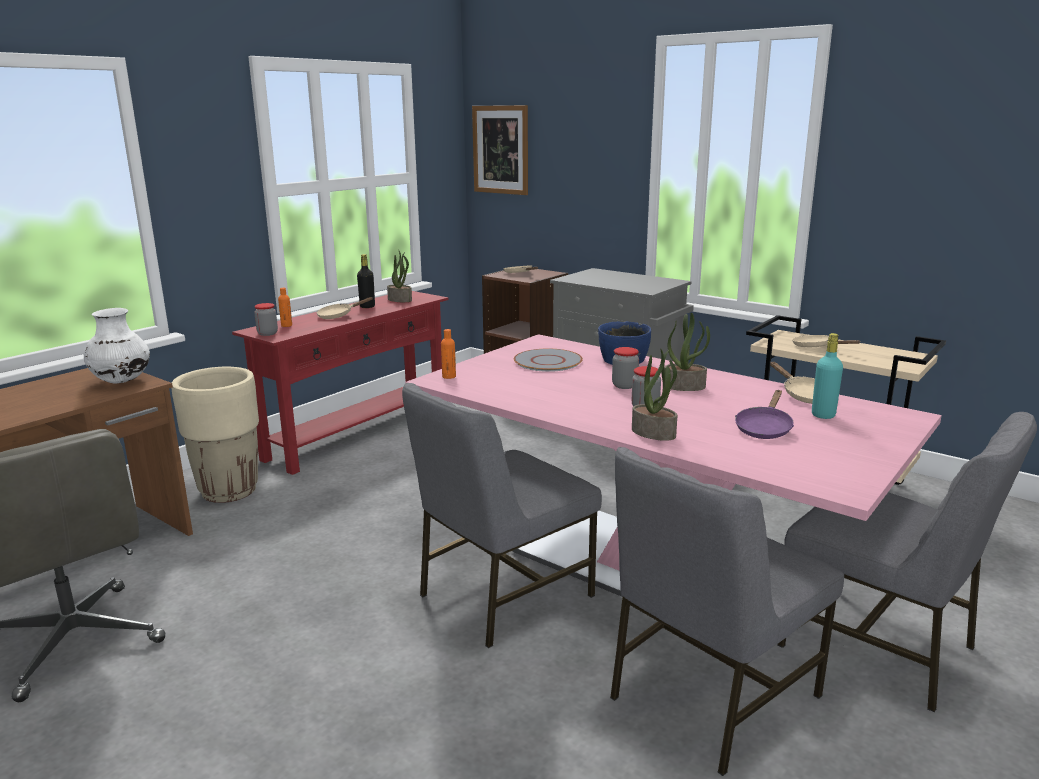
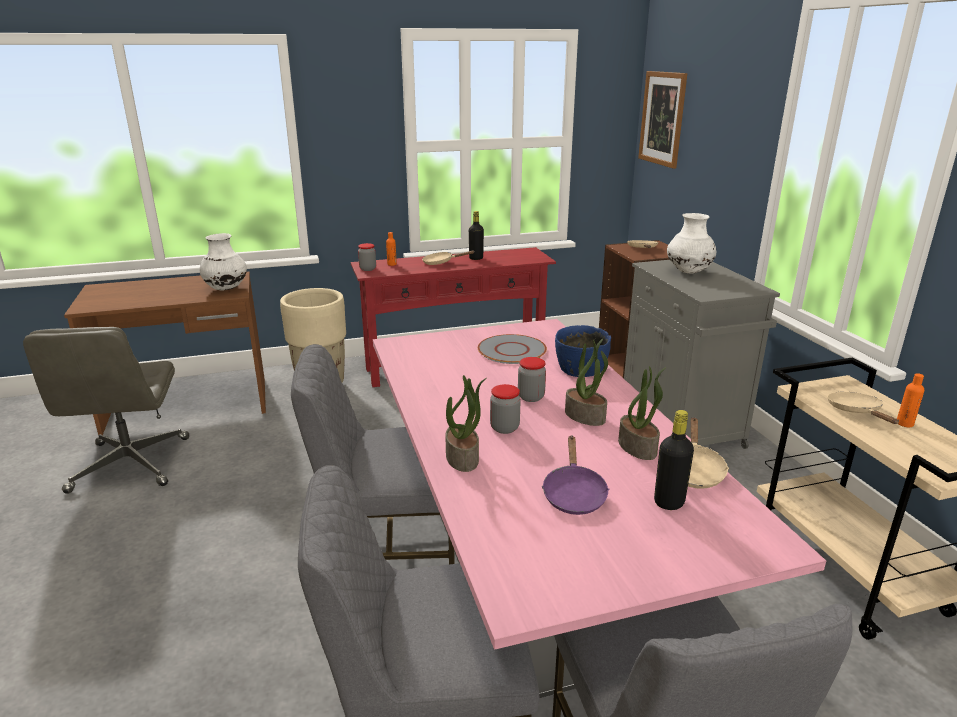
camera: 35 degrees right, 5 degrees up
potted plant [387,249,412,302] -> potted plant moved to [618,366,666,460]
orange bottle [441,329,456,379] -> orange bottle moved to [897,373,924,427]
purple frying pan [735,390,794,439] -> purple frying pan turned 60 degrees counterclockwise [542,436,609,515]
turquoise bottle [812,333,843,419] -> black bottle [654,410,694,510]
none -> white vase [667,213,716,273]

